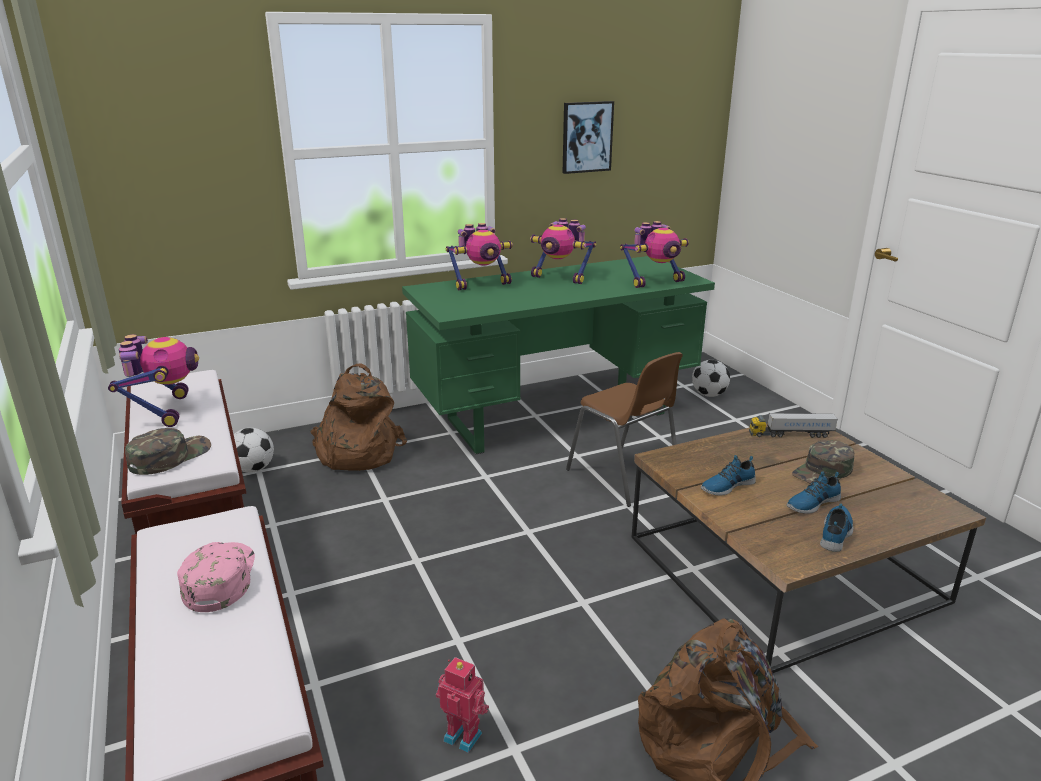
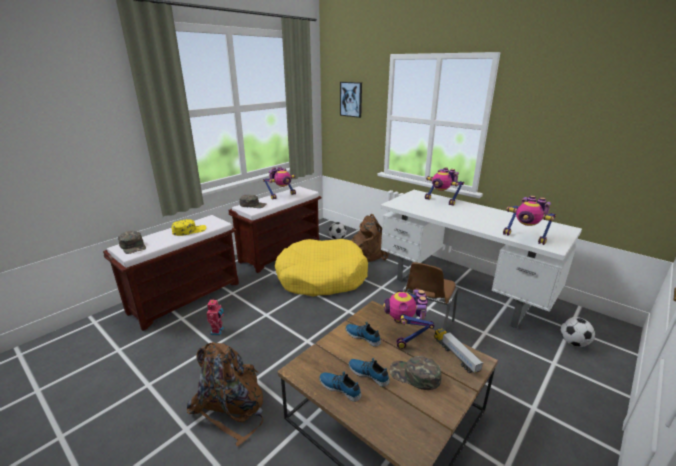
camera: 65 degrees right, 0 degrees up
pink cap [177,542,255,612] -> yellow cap [172,219,206,236]
green desk [402,256,715,455] -> white desk [380,190,582,328]
toy robot [530,218,596,284] -> toy robot moved to [383,290,434,349]
picture [563,101,614,174] -> picture moved to [340,82,362,118]
shoe [820,504,853,552] -> shoe turned 150 degrees counterclockwise [319,372,362,402]
none -> green cap [118,231,146,254]
none -> yellow dog bed [275,239,368,297]

